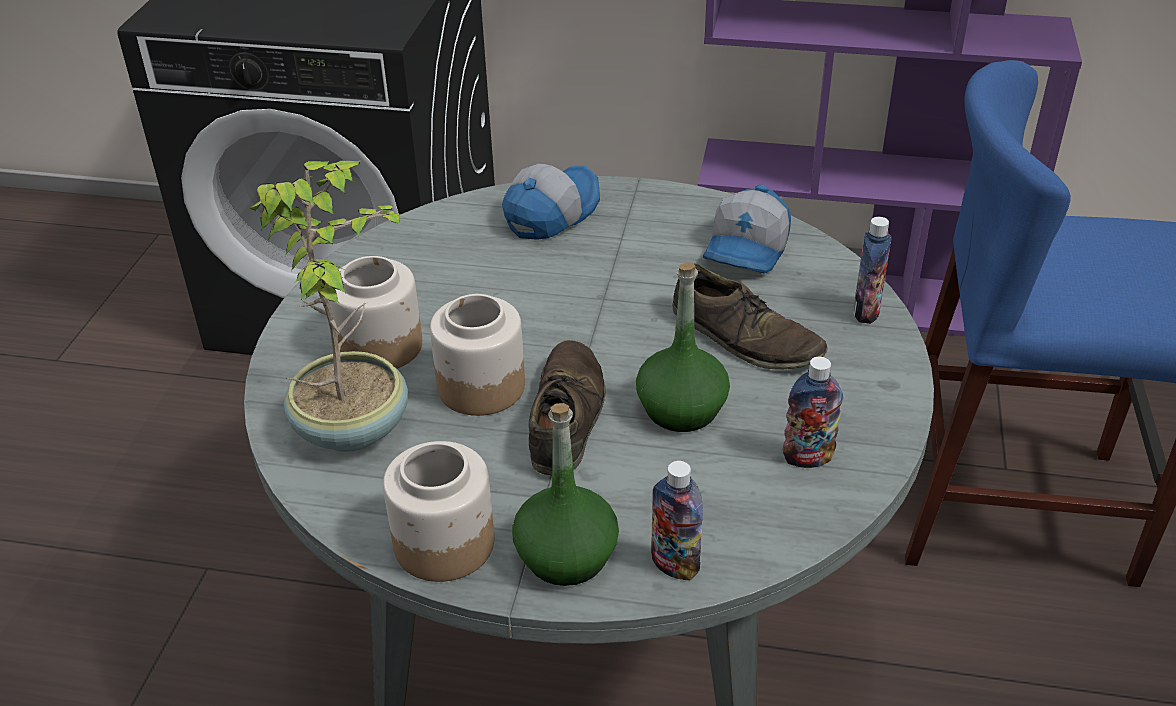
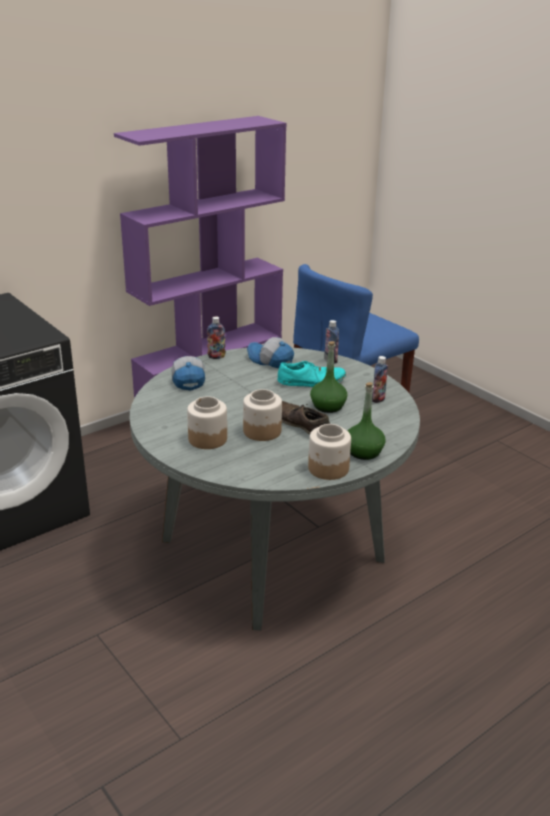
camera: 50 degrees left, 10 degrees down
potted plant [250,161,411,452] -> none
bottle [651,461,703,581] -> bottle moved to [207,316,226,359]
brown shoe [673,264,828,370] -> turquoise shoe [278,361,346,387]
cap [703,184,791,273] -> cap turned 150 degrees clockwise [247,337,294,368]

